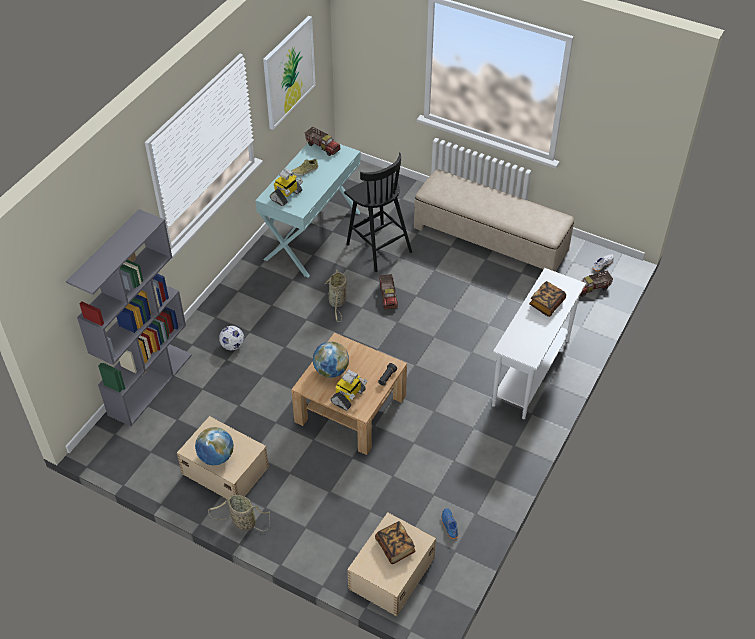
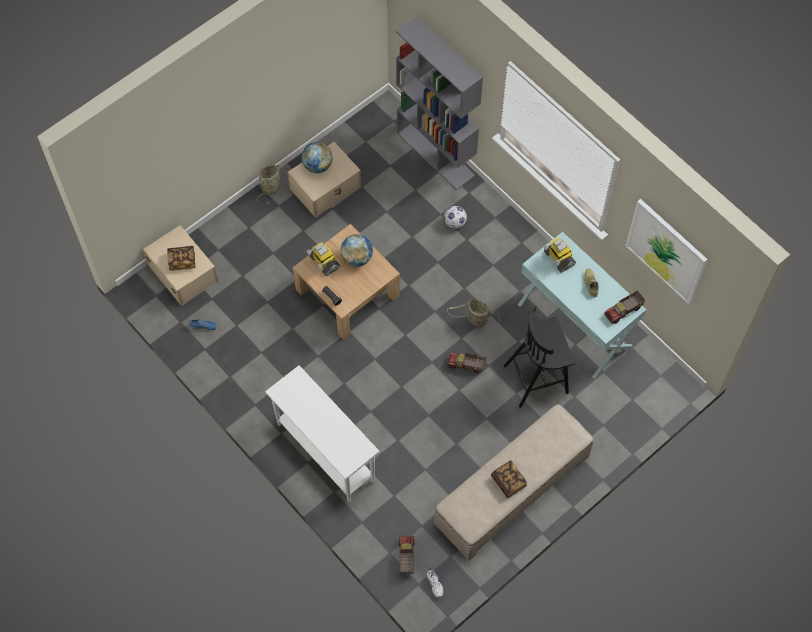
camera: 110 degrees right, 15 degrees up
book [529,281,566,317] -> book moved to [491,460,527,498]

